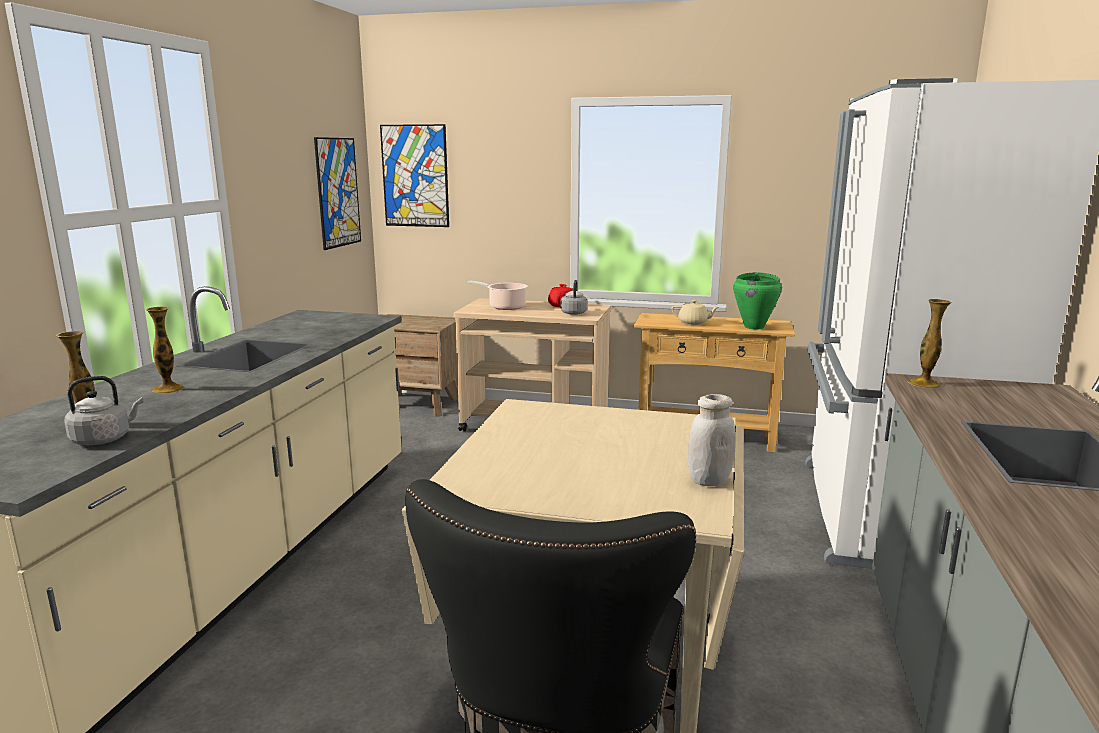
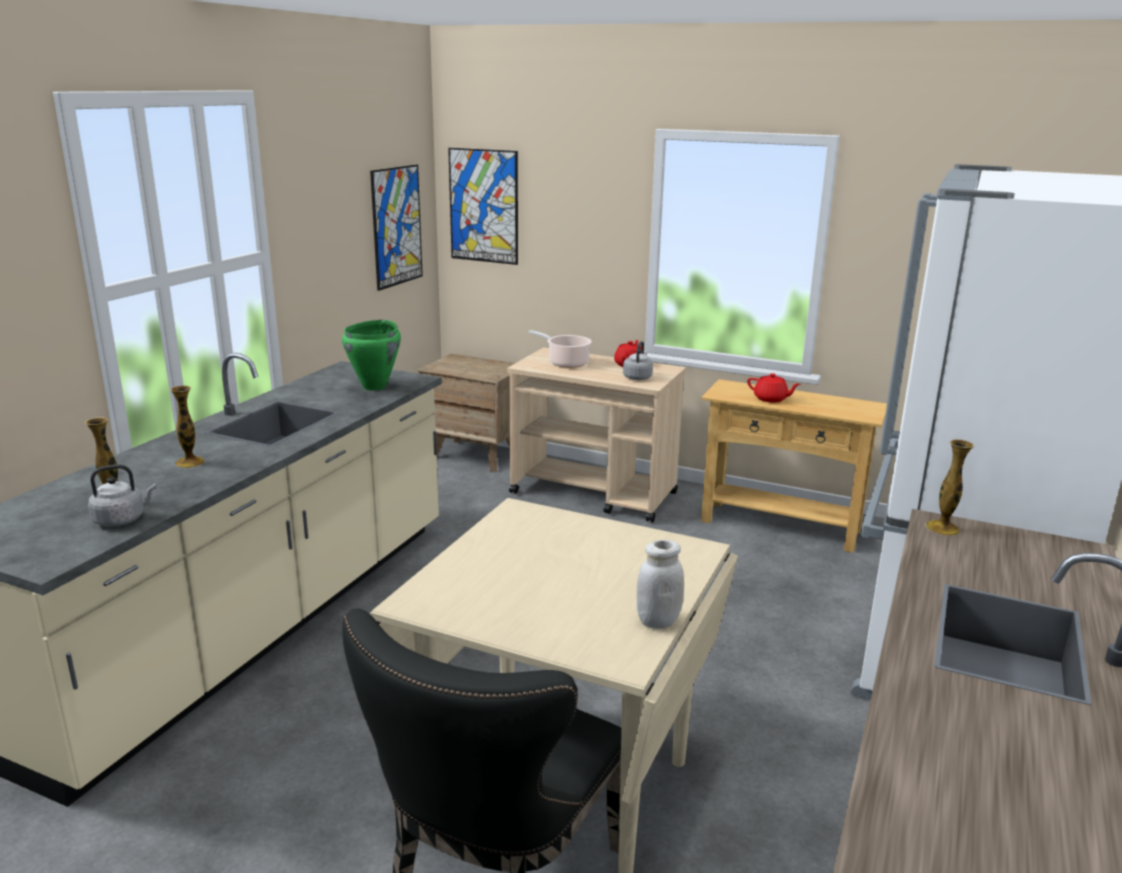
camera: 10 degrees right, 5 degrees up
beige teapot [672,300,719,325] -> red teapot [747,373,801,403]
green cooking pot [733,272,782,330] -> green cooking pot moved to [342,320,401,391]

